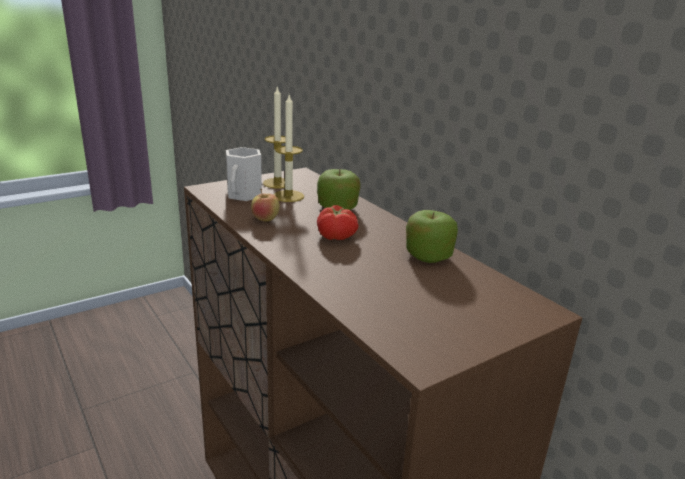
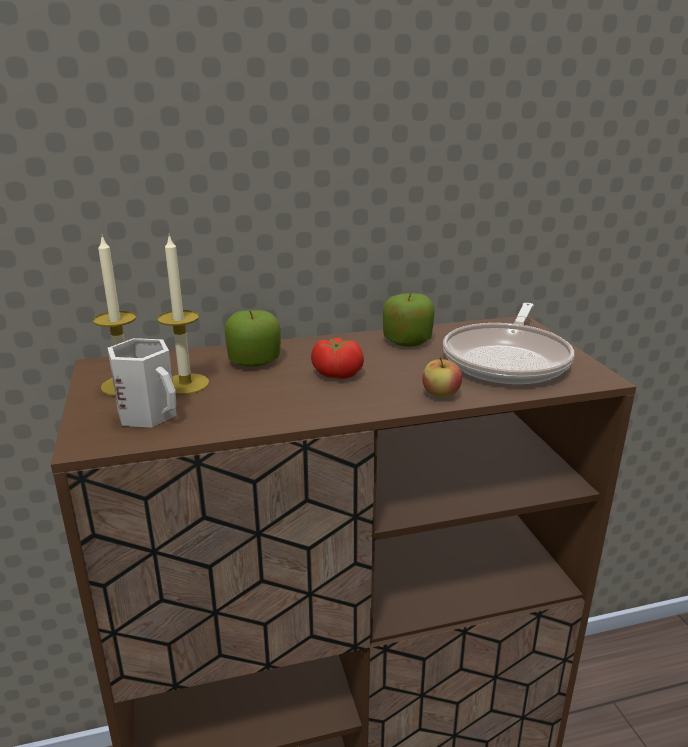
camera: 70 degrees left, 0 degrees up
apple [251,189,280,221] -> apple moved to [422,357,462,398]
none -> frying pan [443,303,574,384]

